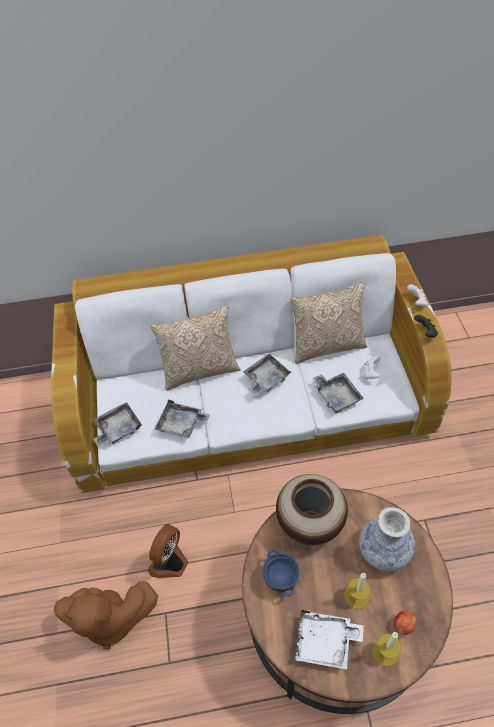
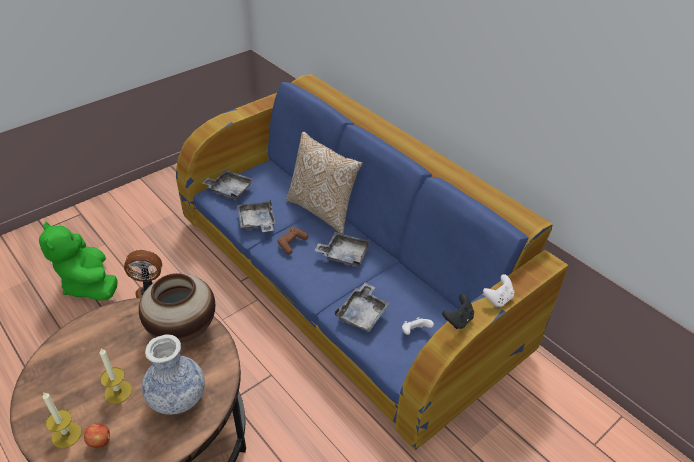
camera: 55 degrees right, 10 degrees down
white sofa [51,235,451,493] -> blue sofa [176,74,569,450]
brown plush toy [54,581,158,650] -> green plush toy [39,222,118,300]
blue bowl [262,549,300,597] -> none
pillow [290,281,367,364] -> none
white tray [295,610,364,669] -> none
none -> brown game controller [277,227,308,255]

